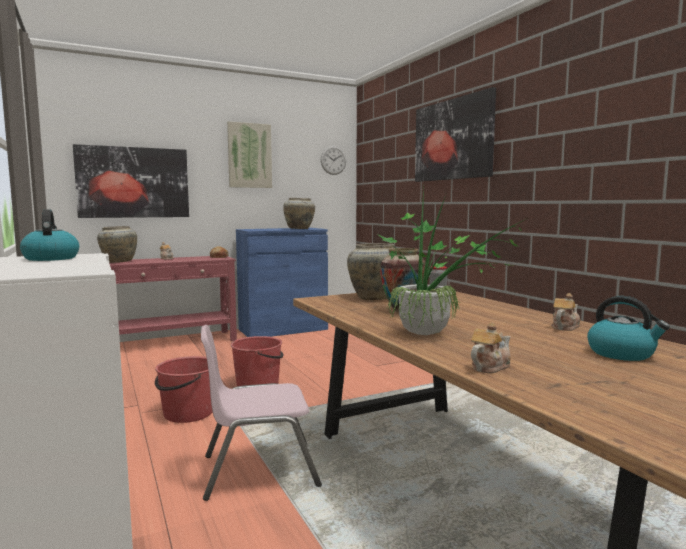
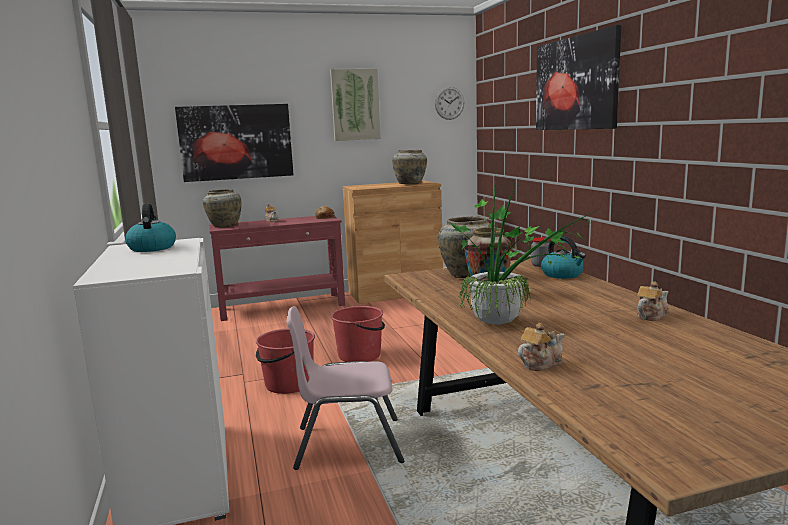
camera: 10 degrees right, 5 degrees up
blue cabinet [236,228,328,337] -> brown cabinet [343,181,443,304]
kettle [587,296,670,361] -> kettle moved to [541,236,586,279]

